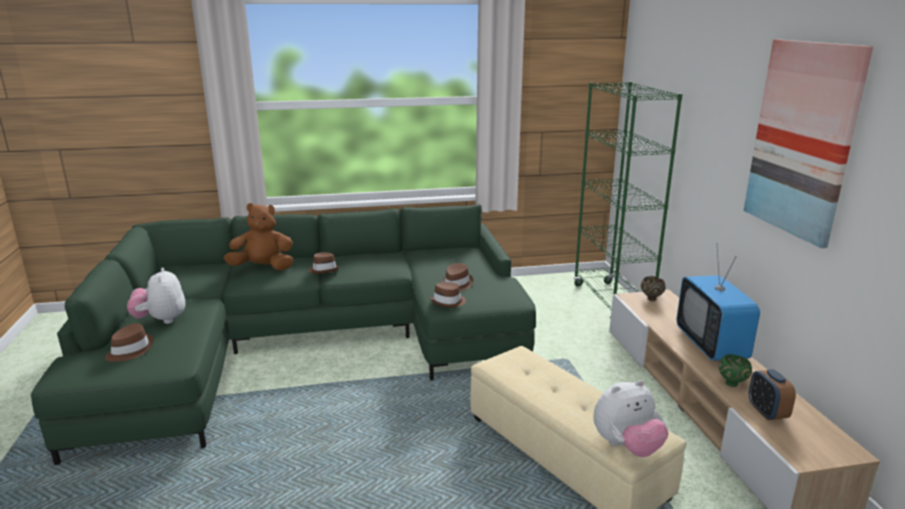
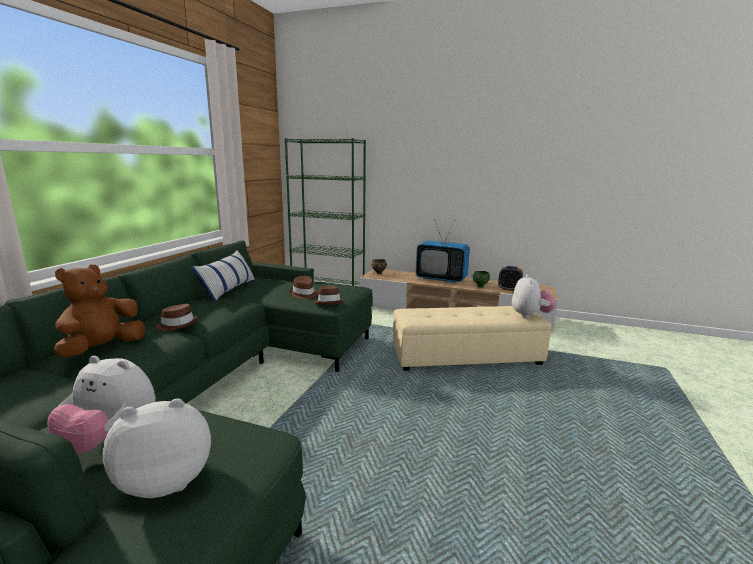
camera: 60 degrees left, 5 degrees down
brown hat [105,324,153,362] -> plush toy [103,399,211,498]
picture [743,39,873,248] -> none
none -> pillow [191,250,256,302]

